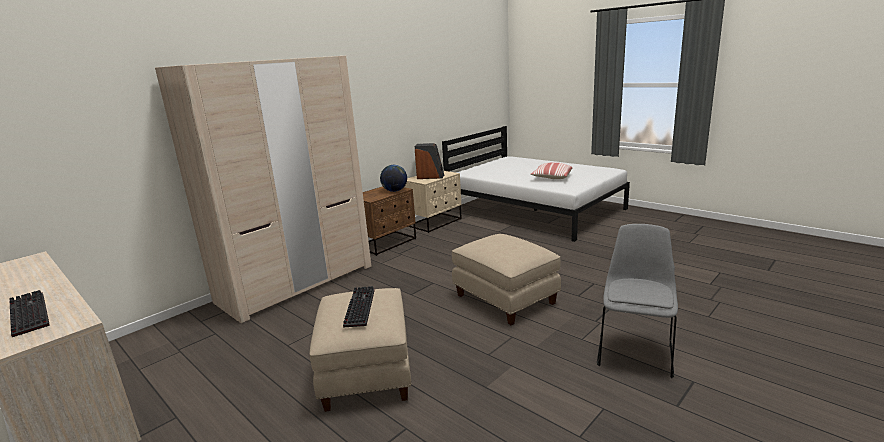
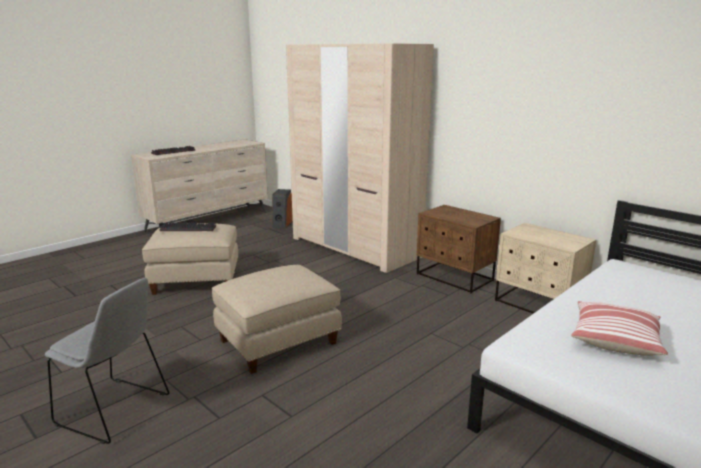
camera: 90 degrees right, 0 degrees up
globe [380,165,407,192] -> none
speaker [415,143,444,179] -> speaker moved to [272,189,293,228]

